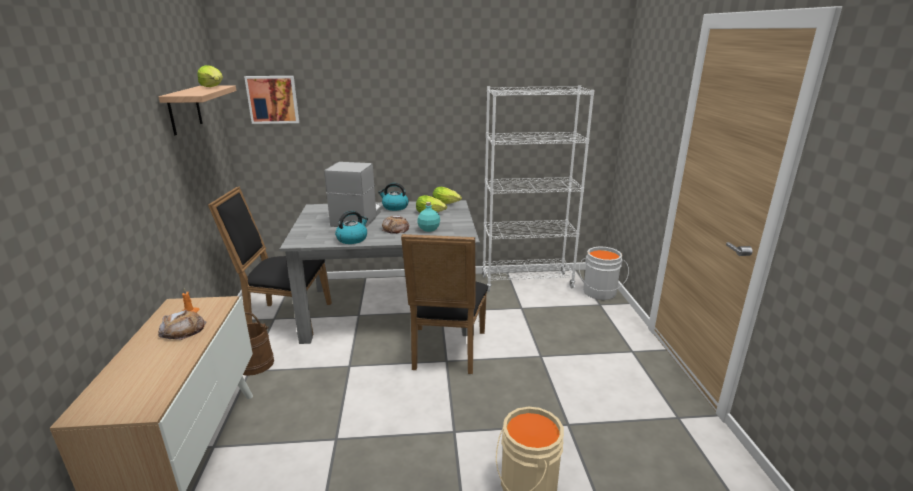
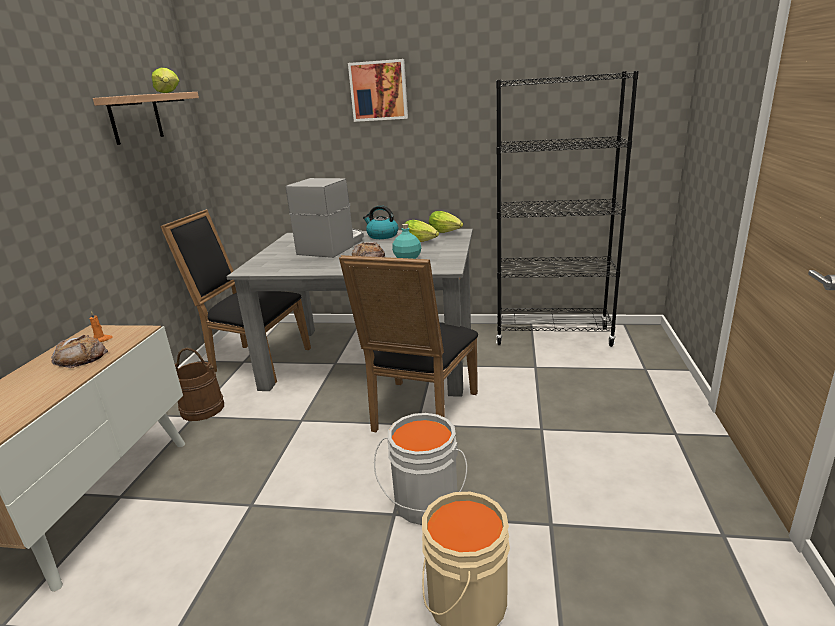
camera: 15 degrees right, 0 degrees up
picture [244,76,299,124] -> picture moved to [348,59,408,122]
kettle [335,211,368,244] -> none
white bookcase [482,85,595,292] -> black bookcase [496,71,639,347]
grey bucket [579,246,629,300] -> grey bucket moved to [374,413,467,525]

